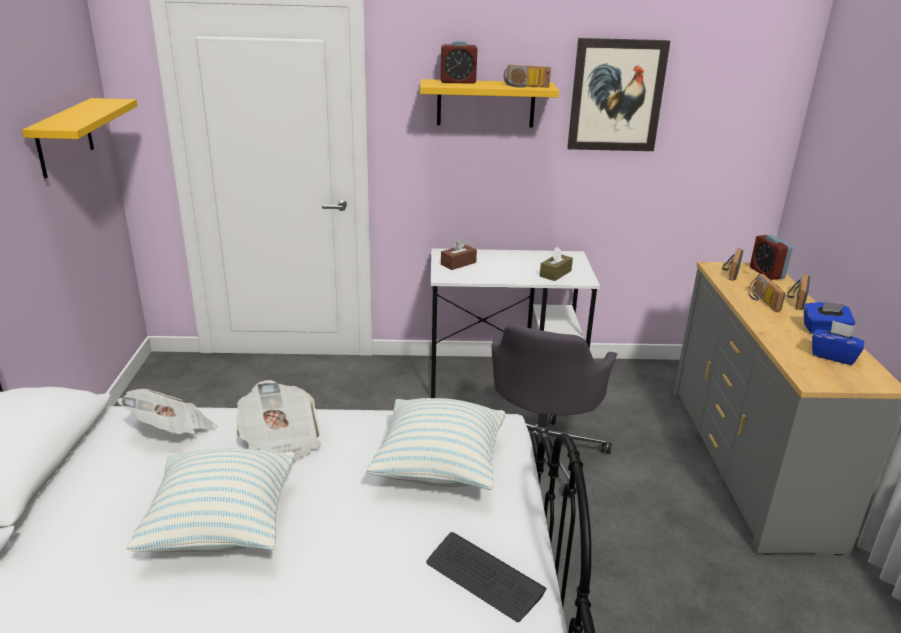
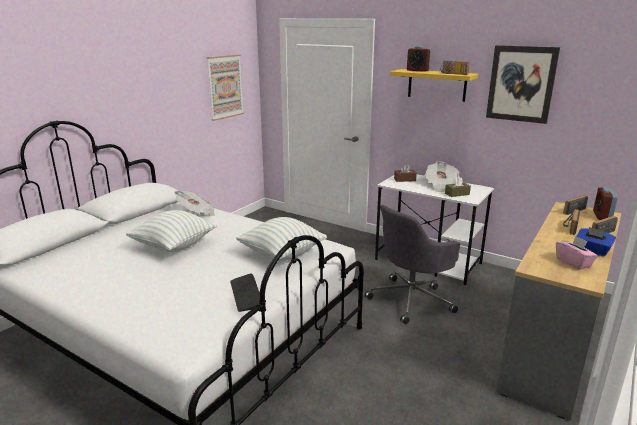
camera: 35 degrees right, 5 degrees down
yellow shelf [22,98,137,178] -> picture [207,54,244,121]
newspaper [236,380,321,465] -> newspaper moved to [425,161,460,192]
blue tissue box [812,320,864,365] -> pink tissue box [556,236,598,270]

